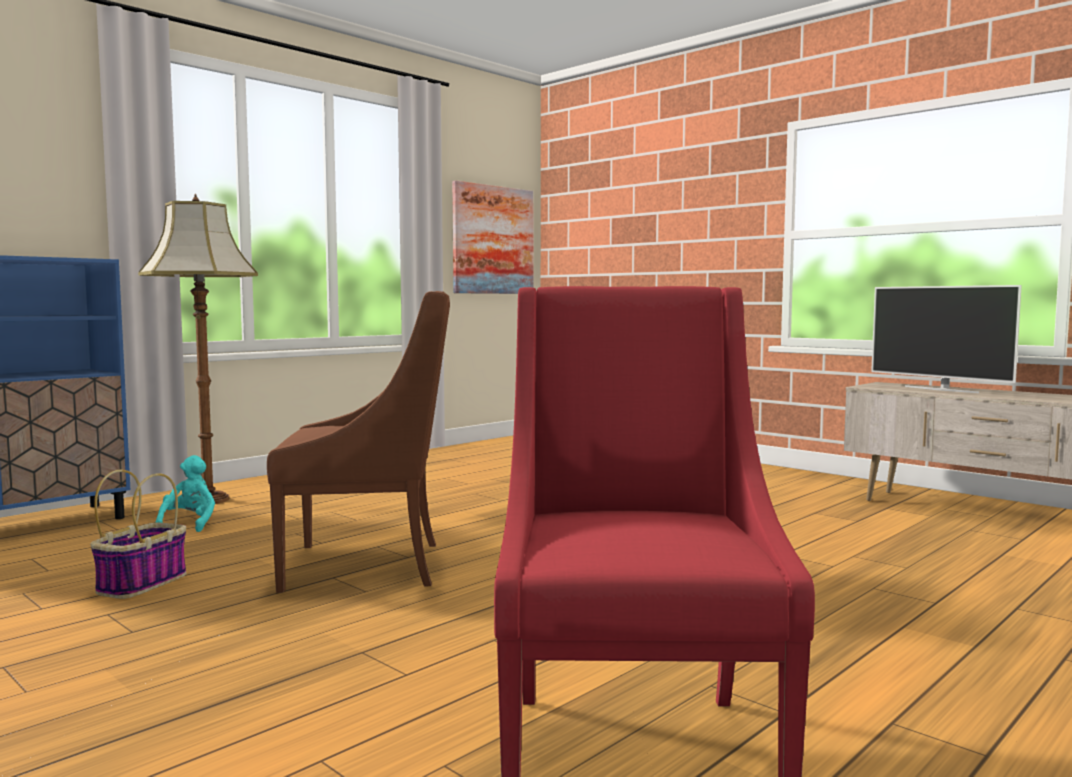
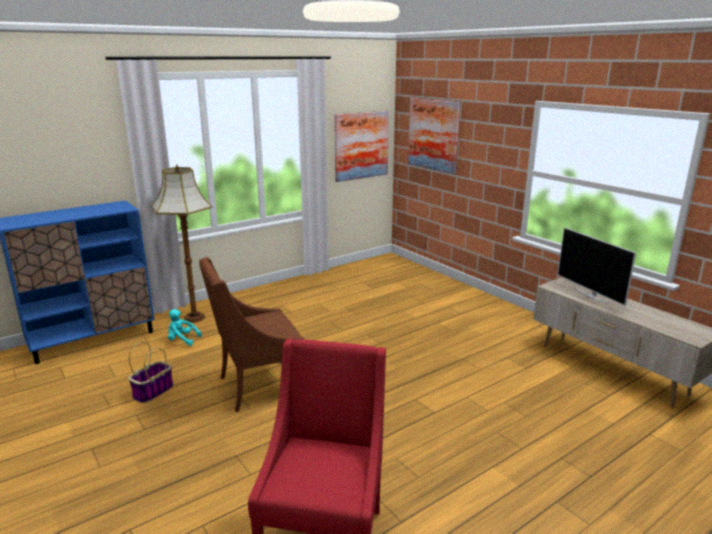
camera: 10 degrees right, 15 degrees up
turquoise plush toy [155,455,215,532] -> turquoise plush toy turned 90 degrees counterclockwise [168,309,202,346]
brown armchair [267,291,450,593] -> brown armchair turned 150 degrees clockwise [199,257,304,412]
none -> picture [408,98,460,174]

